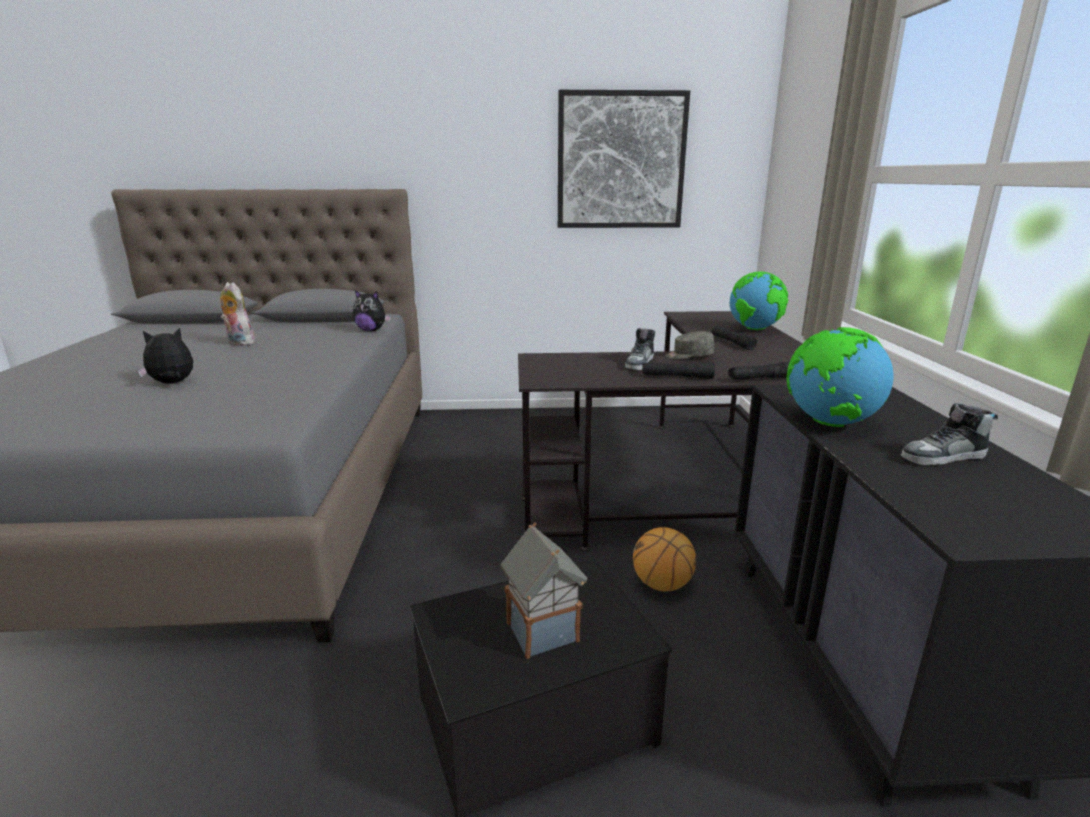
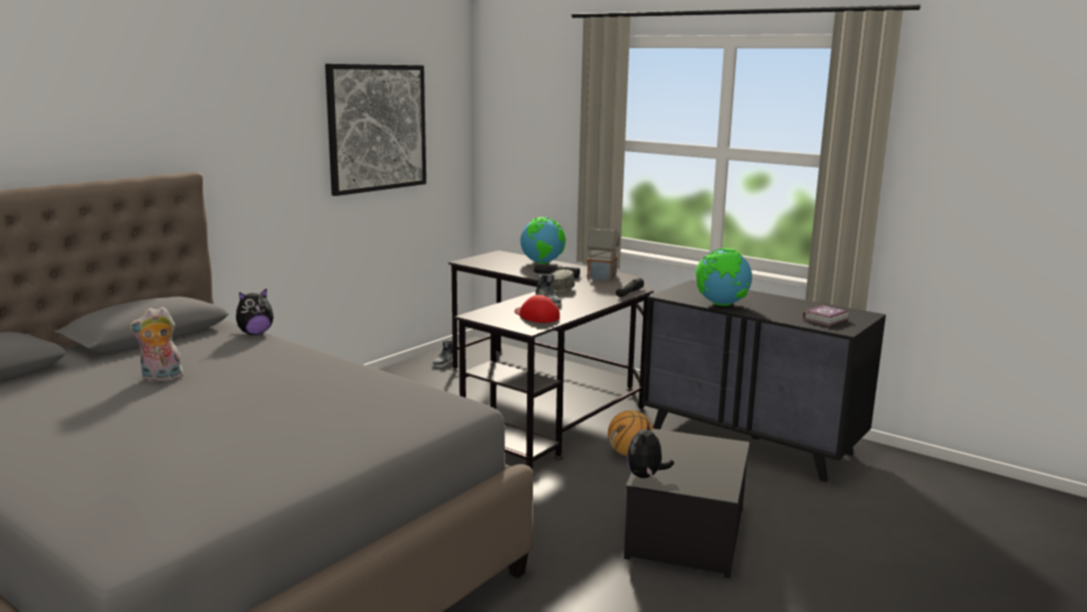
camera: 50 degrees left, 5 degrees down
plush toy [138,328,193,384] -> plush toy moved to [627,423,674,478]
toy house [501,522,587,659] -> toy house moved to [587,227,620,281]
black flashlight [642,362,715,379] -> none
shoe [900,403,998,465] -> shoe moved to [433,341,453,367]
none -> red cap [514,295,560,323]
none -> book [803,305,849,327]

